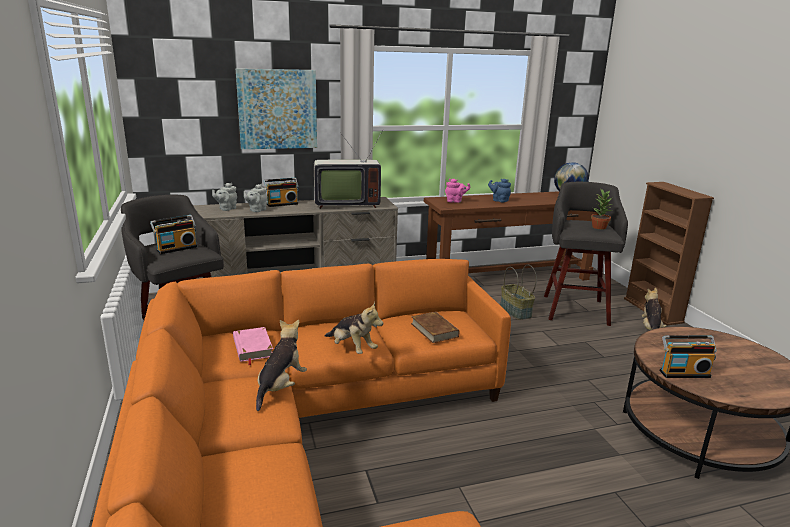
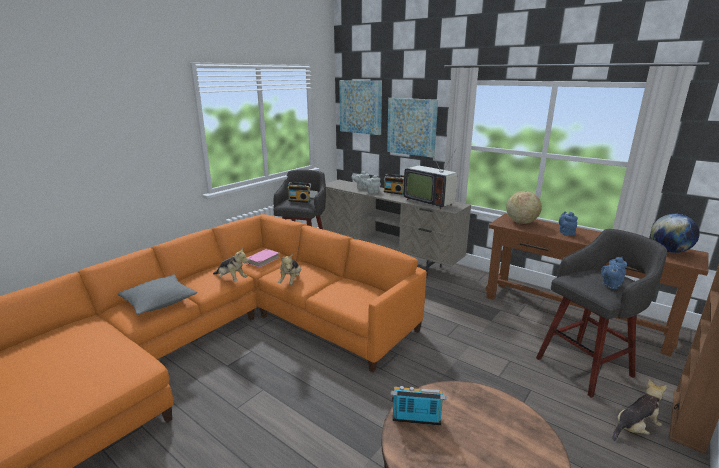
camera: 55 degrees right, 0 degrees up
plush toy [256,320,307,411] -> plush toy turned 45 degrees clockwise [213,247,249,282]
brown book [411,312,459,343] -> none
pink teapot [445,179,471,203] -> globe [506,191,542,224]
basket [500,265,537,320] -> none
potted plant [591,189,613,229] -> blue teapot [601,257,627,289]
radio [660,335,717,378] -> radio turned 135 degrees clockwise [390,386,447,426]
none -> grey pillow [118,274,197,315]
none -> picture [339,80,382,135]

